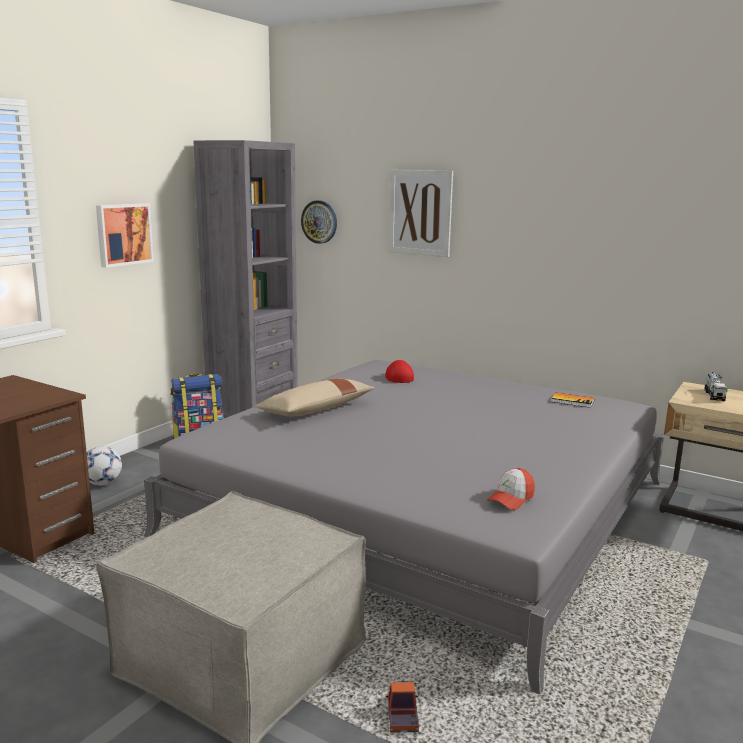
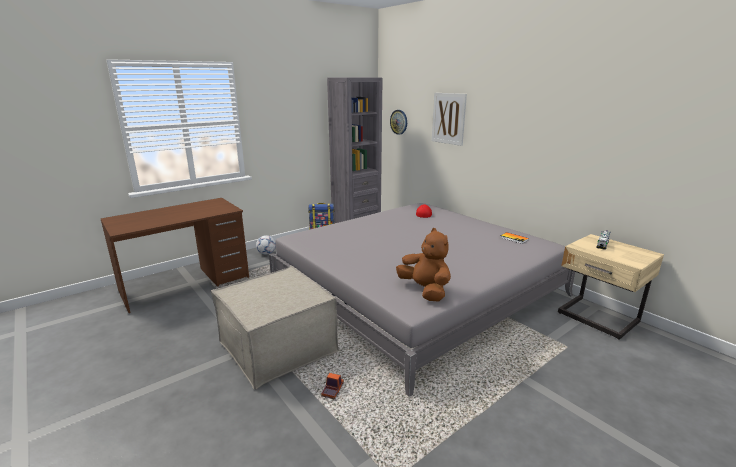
camera: 20 degrees right, 5 degrees up
picture [96,203,154,268] -> none
beige pillow [255,379,375,417] -> none
cap [487,468,535,510] -> brown plush toy [396,228,451,302]

